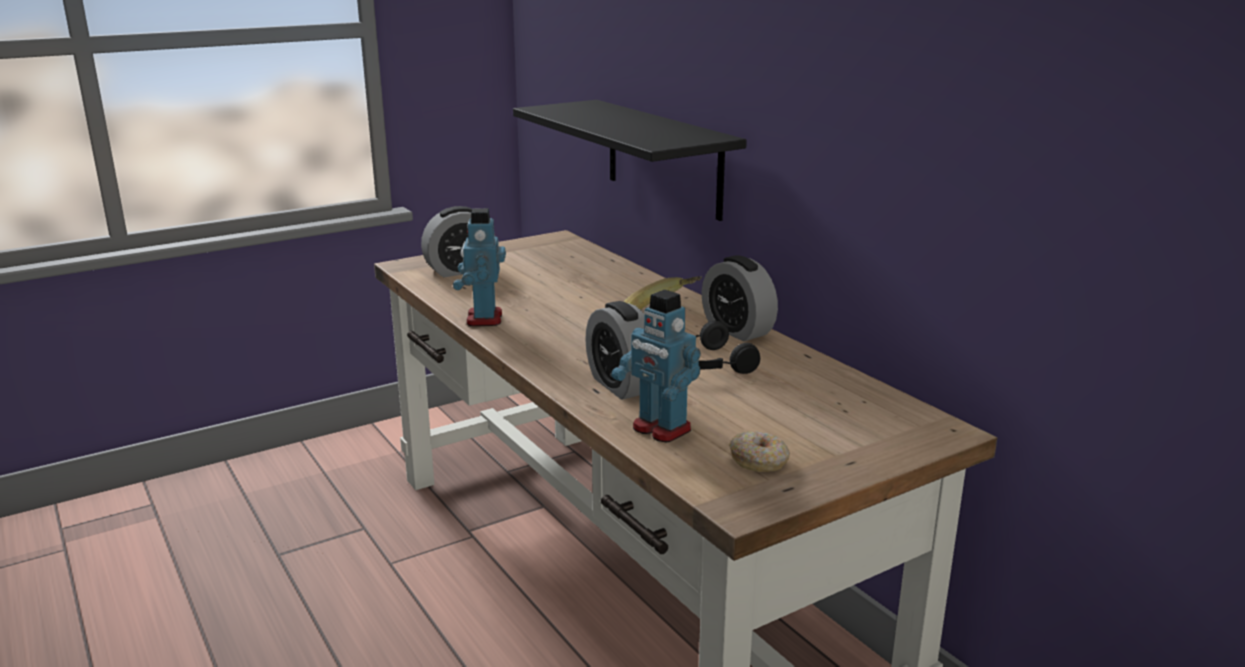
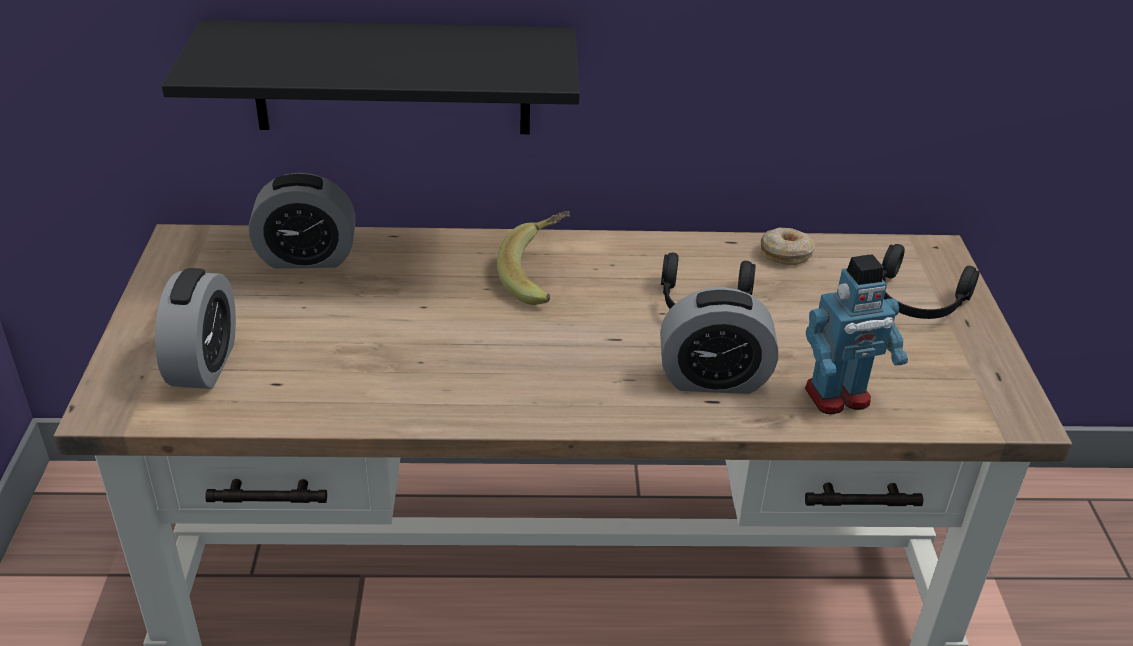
camera: 60 degrees left, 15 degrees up
toy robot [453,208,506,326] -> none
alarm clock [702,255,778,341] -> alarm clock moved to [249,173,356,269]
donut [729,431,790,472] -> donut moved to [761,228,815,265]
none -> black headphones [882,244,980,319]

